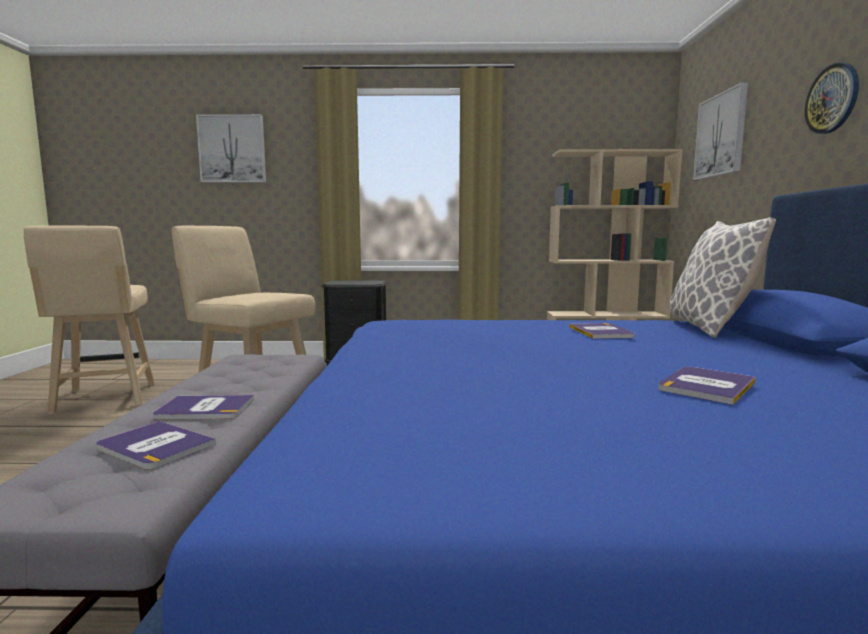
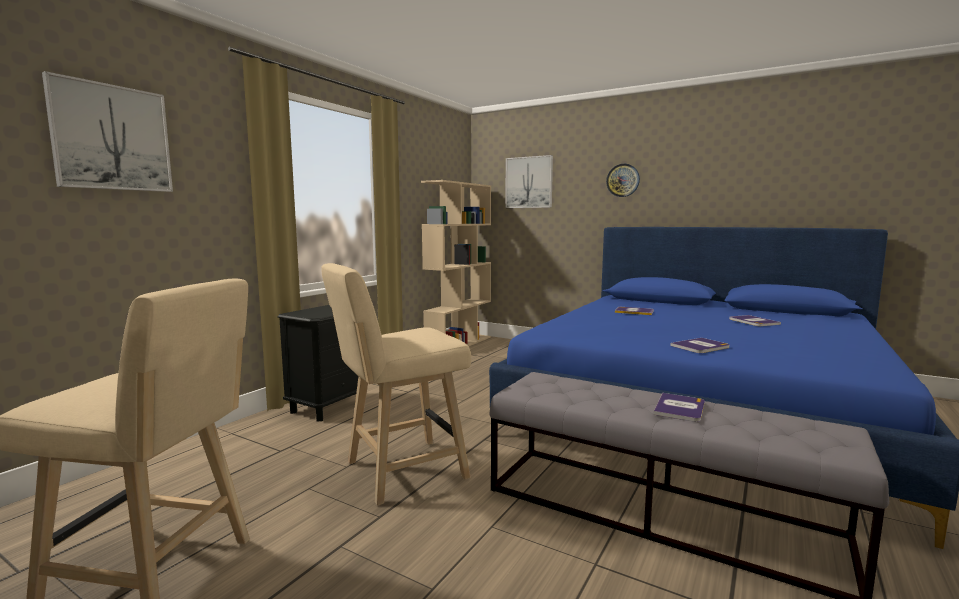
camera: 60 degrees left, 0 degrees up
book [96,421,216,470] -> book moved to [670,338,730,353]
pillow [669,218,776,338] -> none

